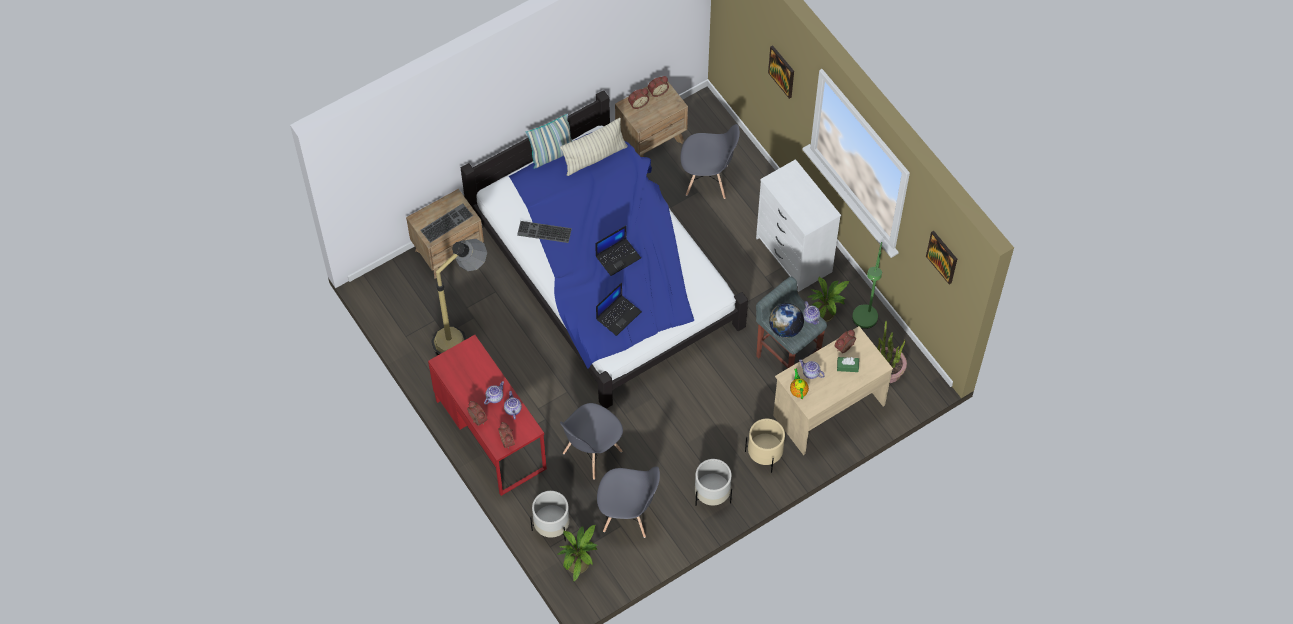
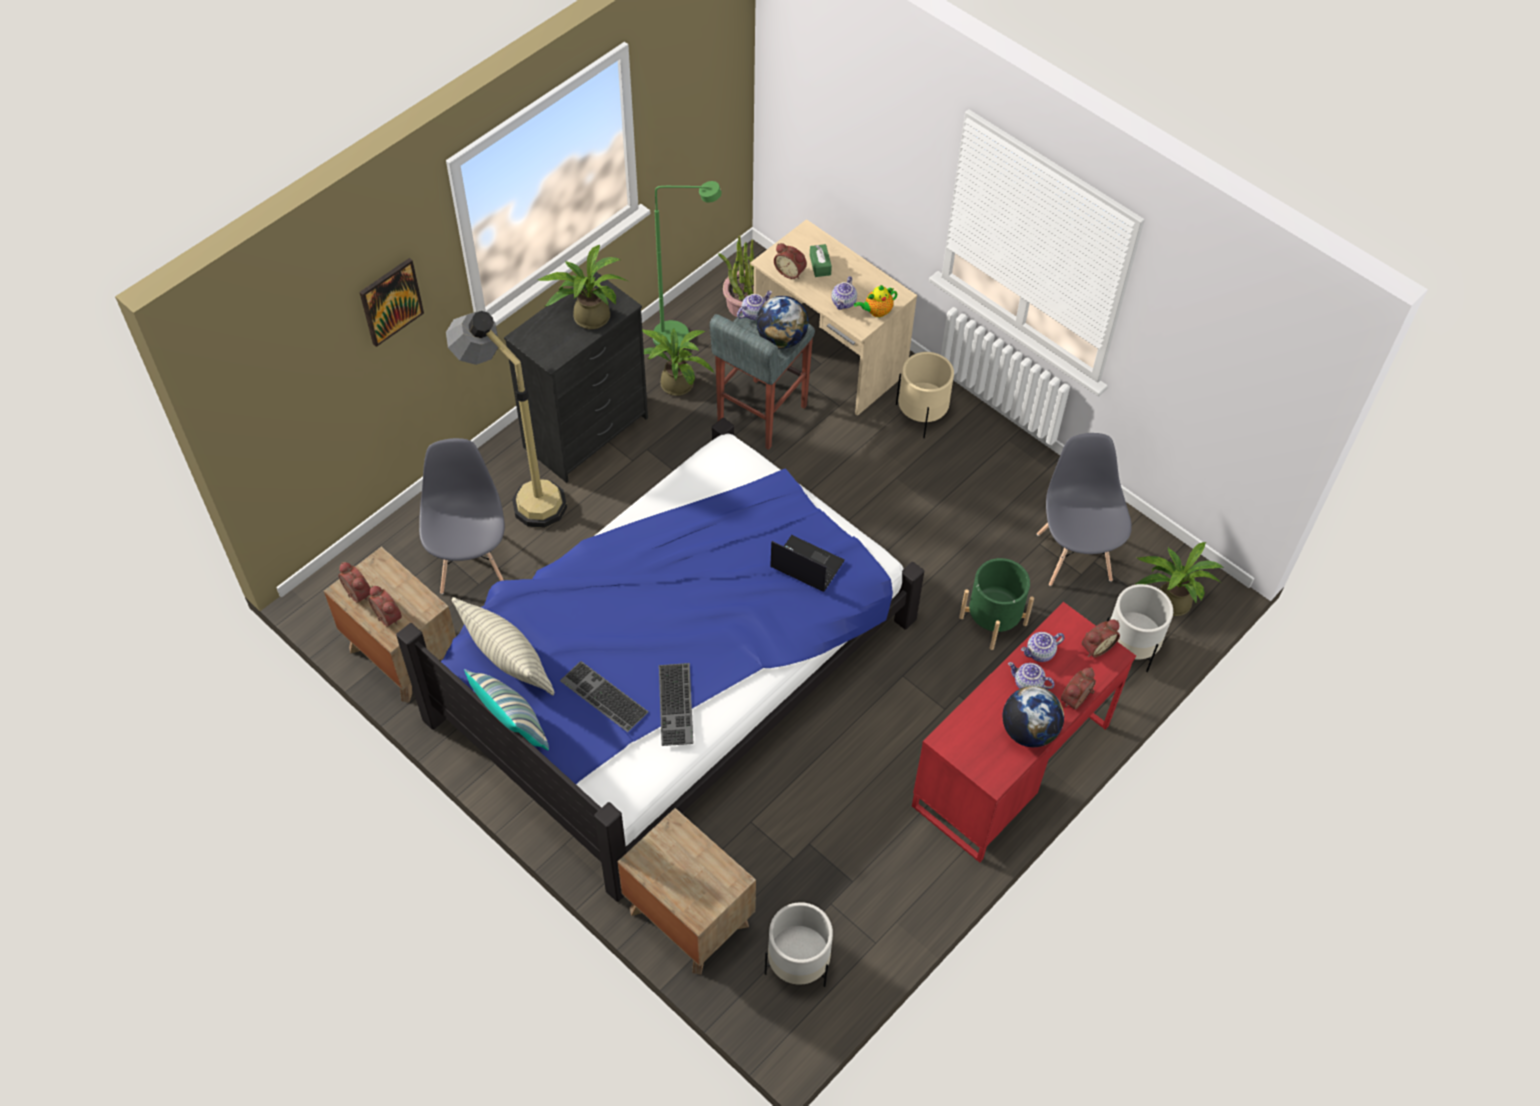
camera: 105 degrees left, 5 degrees down
keyboard [420,203,473,243] -> keyboard moved to [560,661,648,732]
floor lamp [431,239,487,355] -> floor lamp moved to [446,311,567,528]
grey chair [560,403,623,480] -> green planter [959,558,1034,650]
laptop [595,226,641,276] -> none
white planter [695,459,732,506] -> white planter moved to [765,902,833,987]
white dresser [756,159,841,292] -> black dresser [504,272,648,483]
picture [926,231,957,285] -> none
none -> potted plant [538,245,628,329]
none -> globe [1003,686,1064,747]

